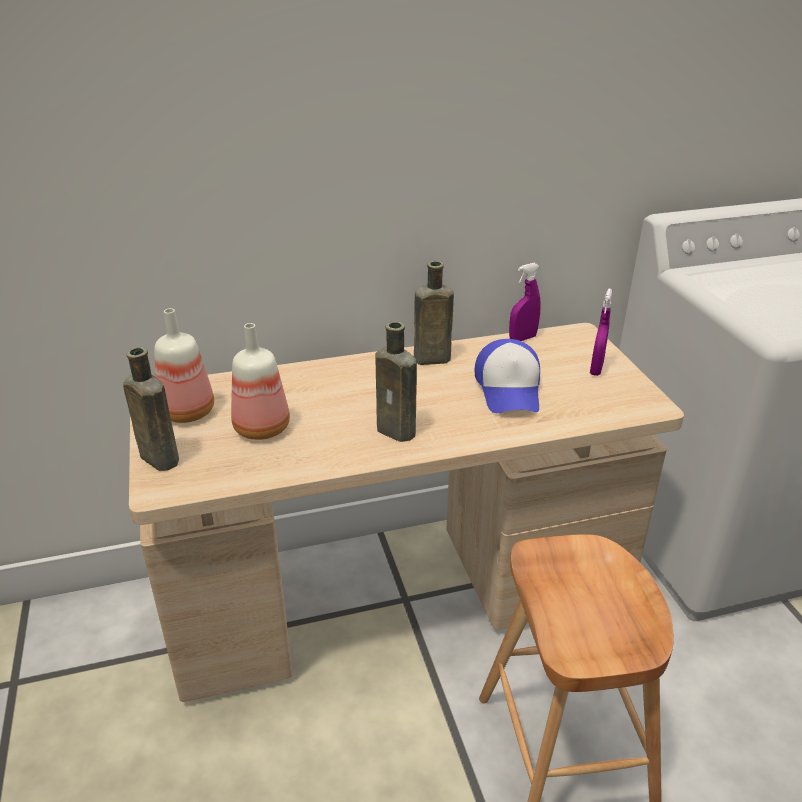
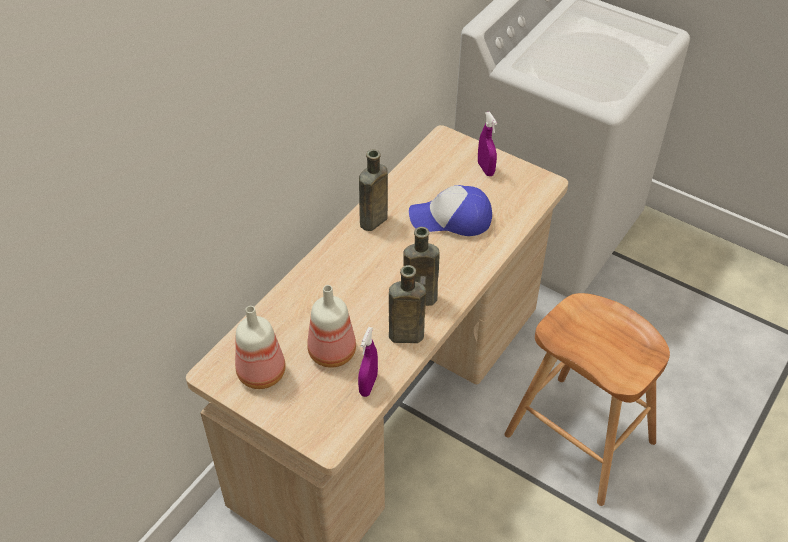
camera: 40 degrees left, 15 degrees up
brown bottle [123,347,179,471] -> brown bottle moved to [389,265,426,343]
cap [475,339,540,413] -> cap turned 135 degrees clockwise [409,185,492,236]
purple spray bottle [509,263,541,341] -> purple spray bottle moved to [358,327,378,397]

